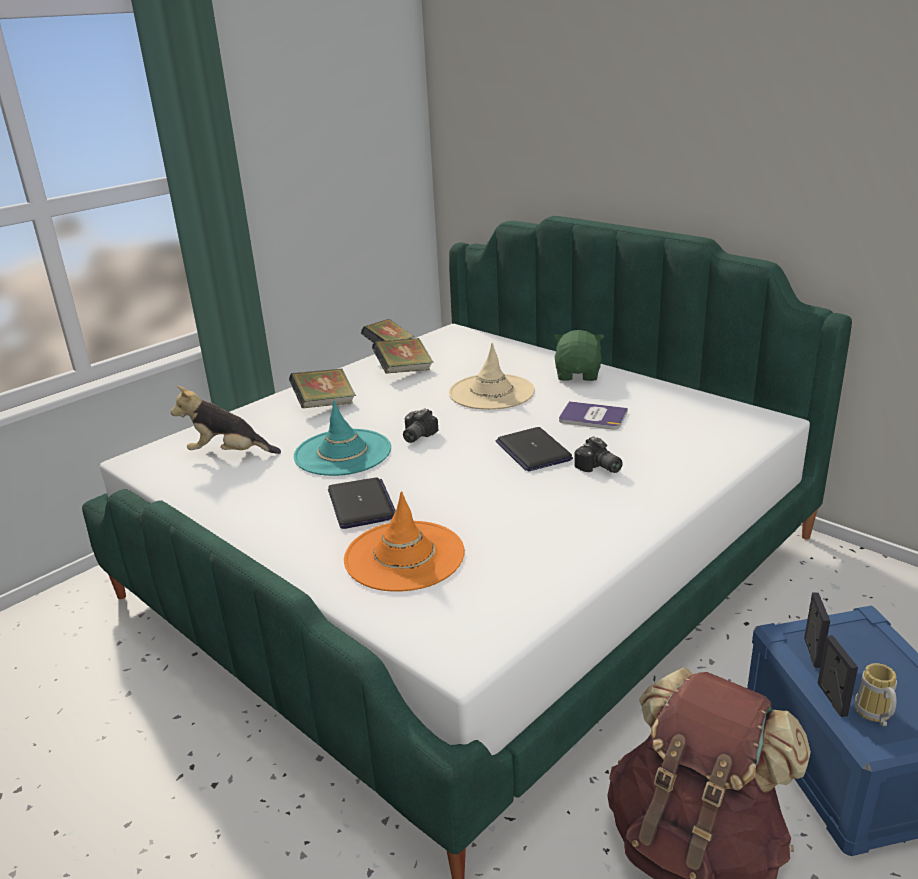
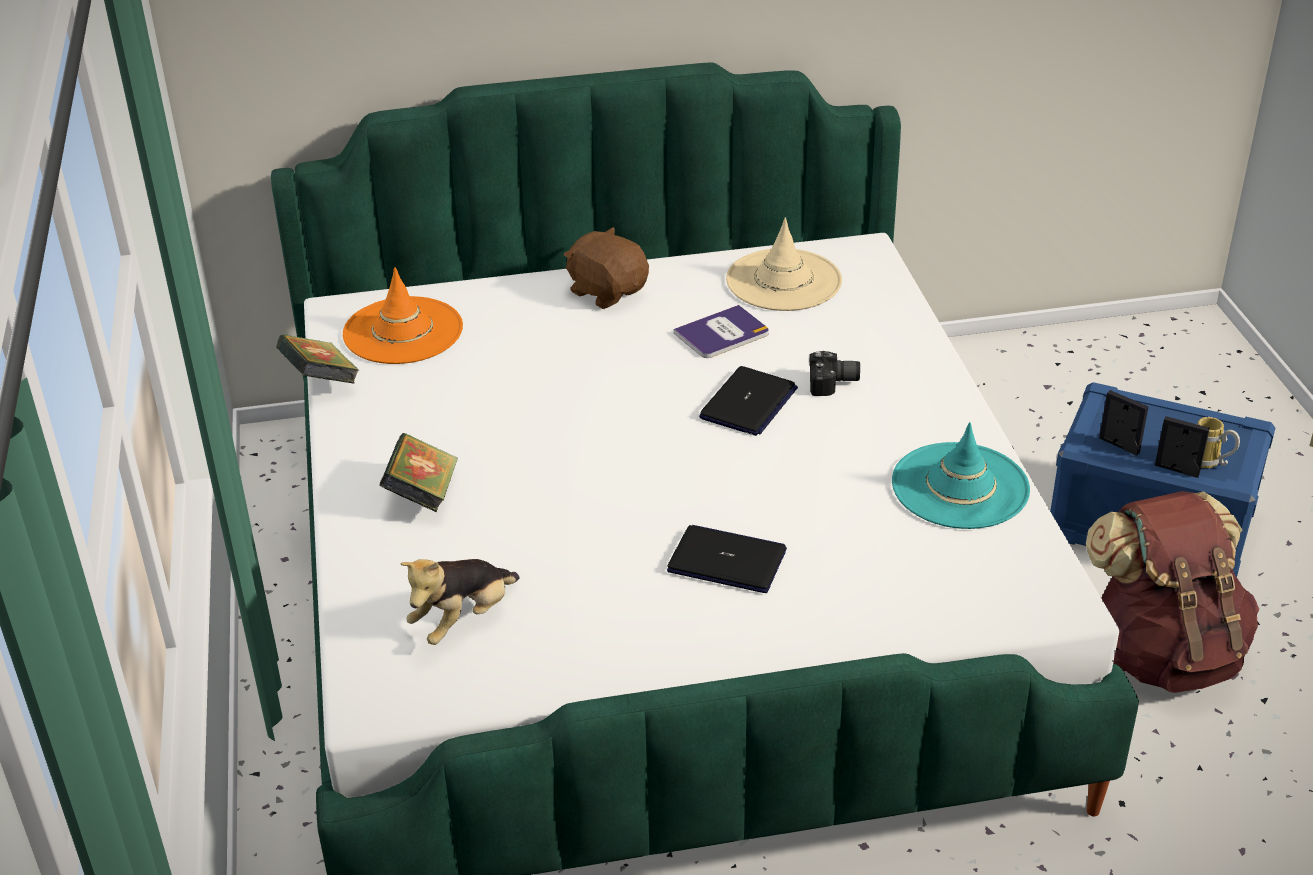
camera: 55 degrees left, 10 degrees up
turquoise hat [294,401,391,476] -> turquoise hat moved to [892,422,1030,529]
orange hat [344,491,465,592] -> orange hat moved to [343,267,463,364]
book [372,338,434,374] -> none
camera [403,408,439,443] -> none
beige hat [449,343,535,410] -> beige hat moved to [726,218,842,311]
laptop [496,427,573,471] -> laptop turned 75 degrees counterclockwise [699,366,798,436]
green plush toy [554,330,604,381] -> brown plush toy [564,227,649,309]

